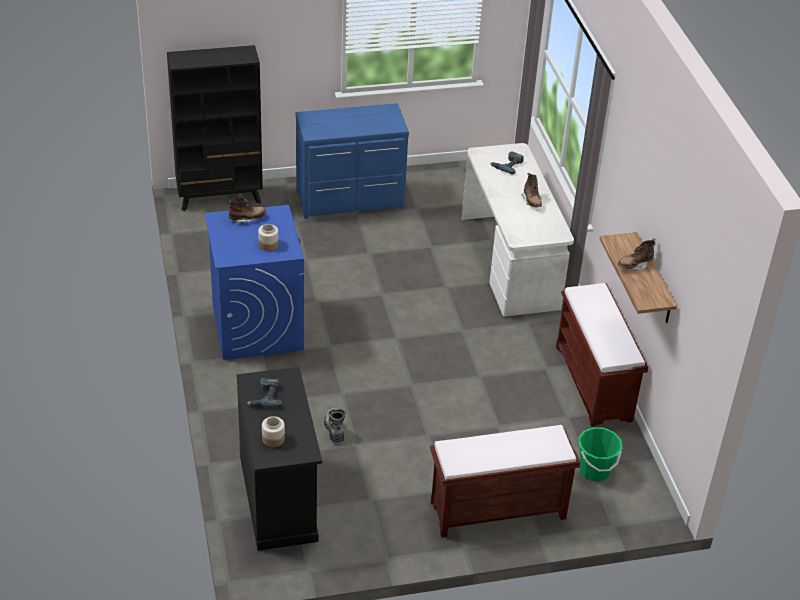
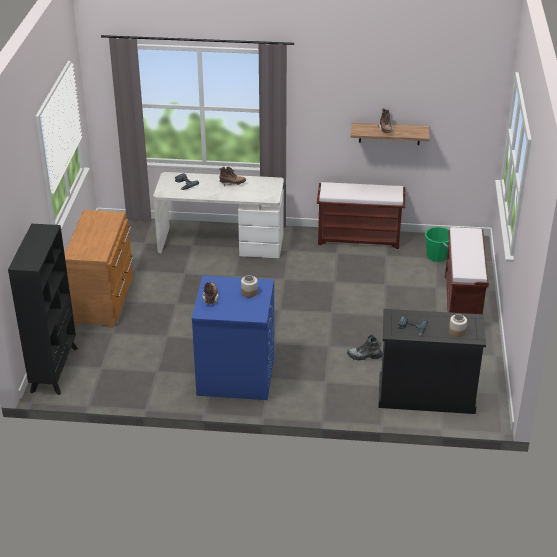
camera: 70 degrees left, 5 degrees down
blue dresser [295,103,409,219] -> brown dresser [64,210,134,328]

